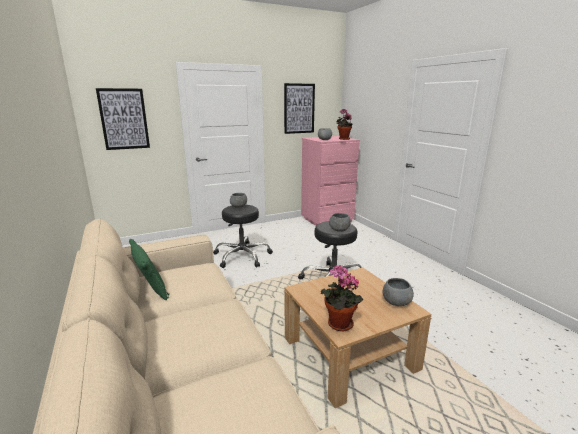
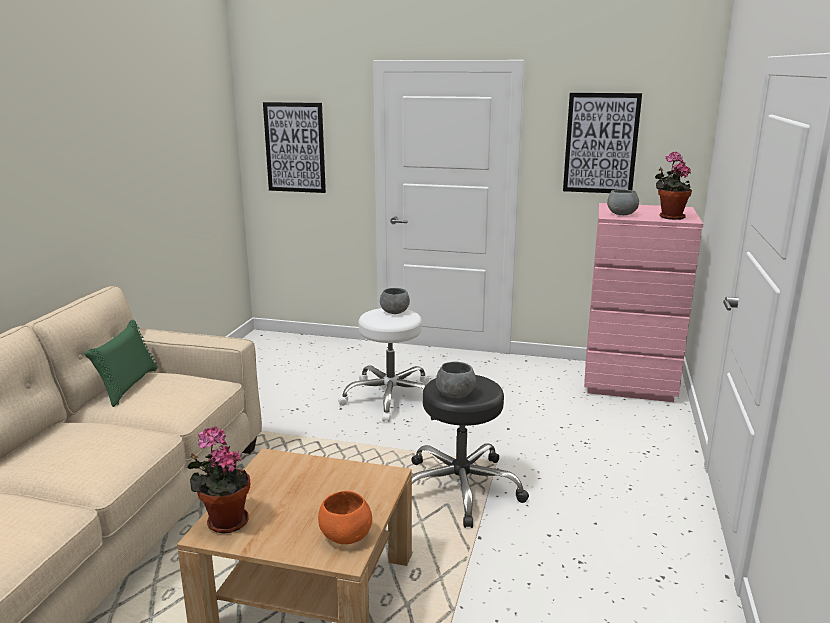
camera: 40 degrees right, 0 degrees up
black stool [213,205,273,268] -> white stool [338,308,429,422]
grey bowl [383,278,414,306] -> orange bowl [318,491,372,544]

